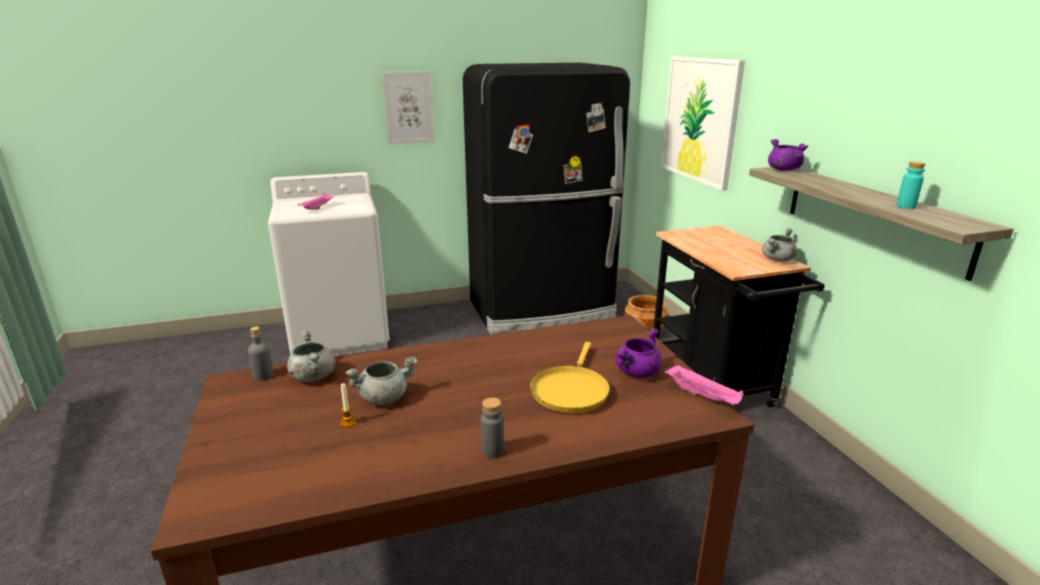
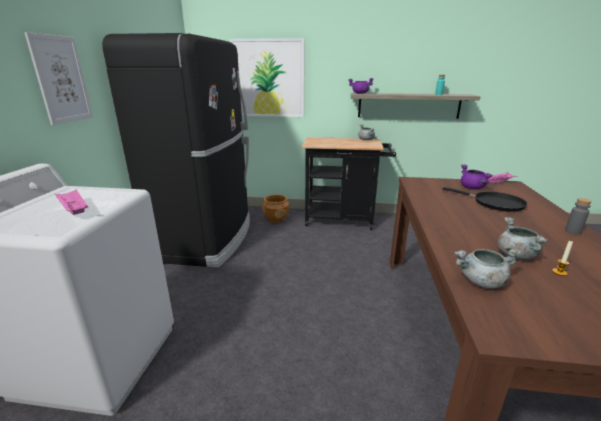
camera: 65 degrees left, 0 degrees up
grey bottle [248,327,274,380] -> none
yellow frying pan [530,342,610,413] -> black frying pan [443,187,527,212]

